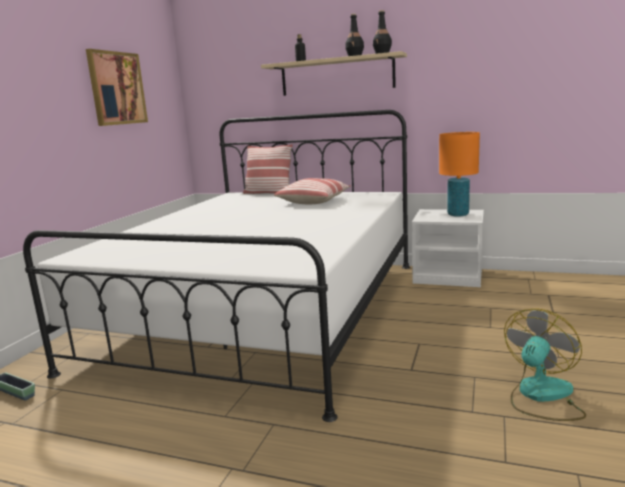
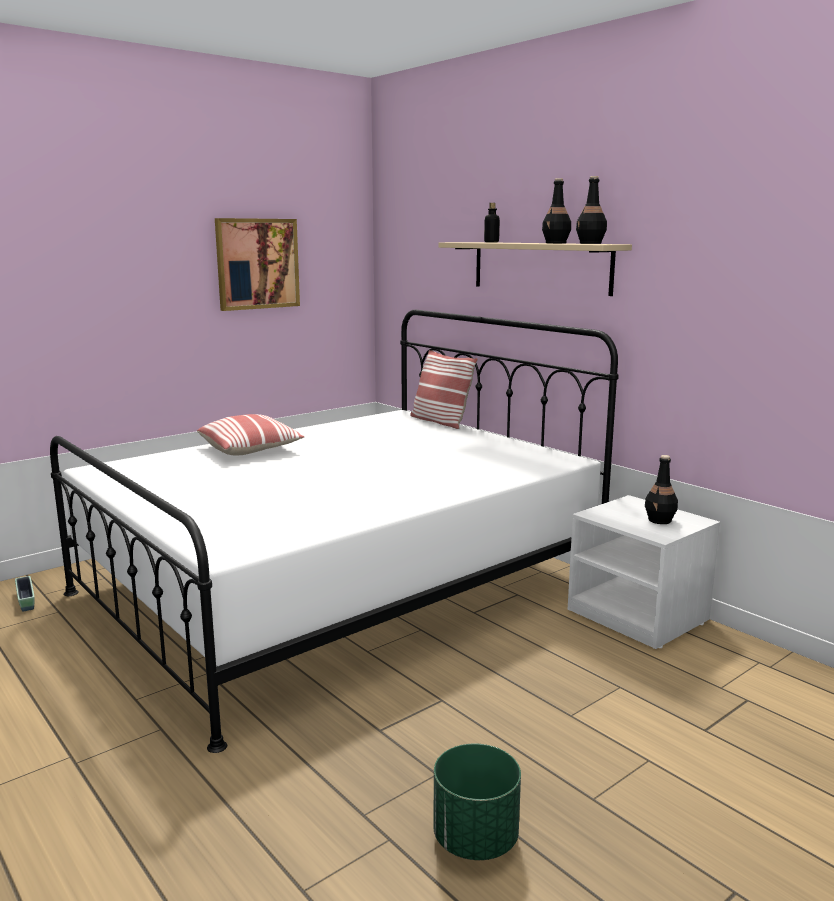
camera: 30 degrees right, 0 degrees up
pillow [274,178,351,204] -> pillow moved to [197,414,305,456]
orange table lamp [439,132,480,217] -> black bottle [645,455,678,524]
fan [504,309,586,421] -> green planter [433,744,521,860]

